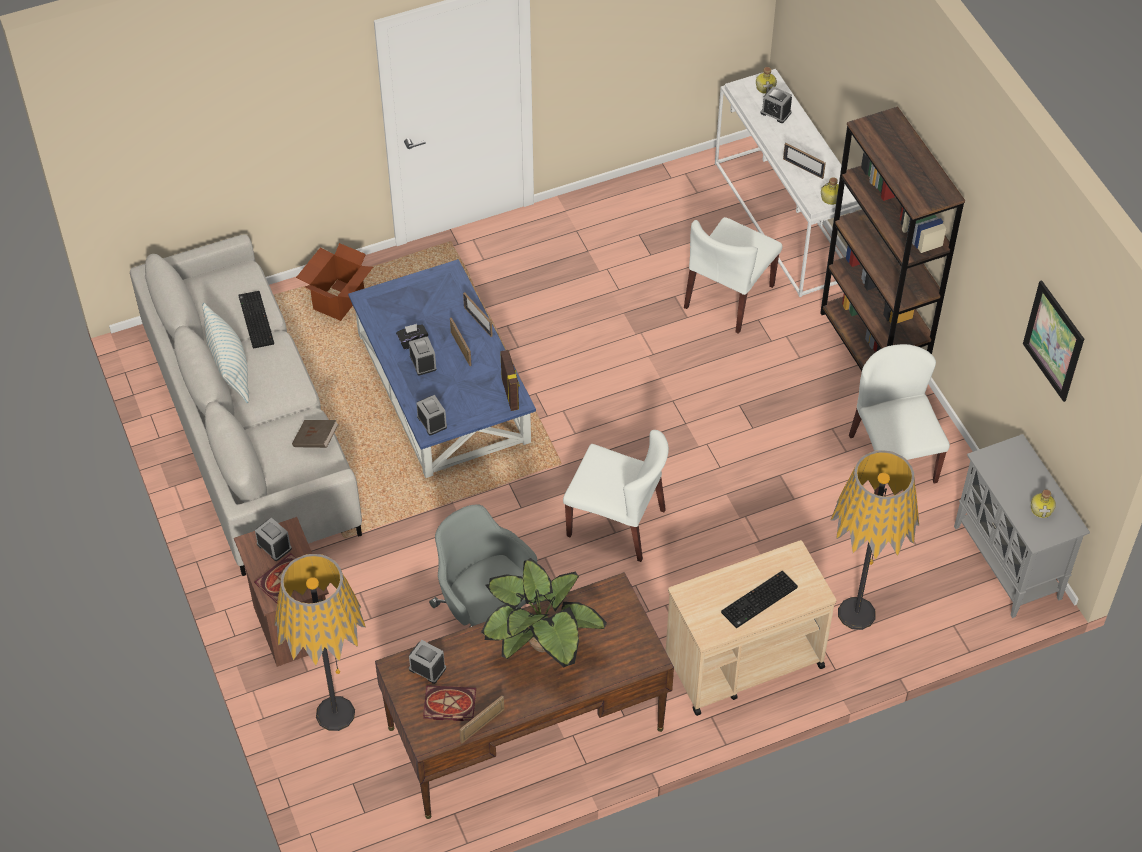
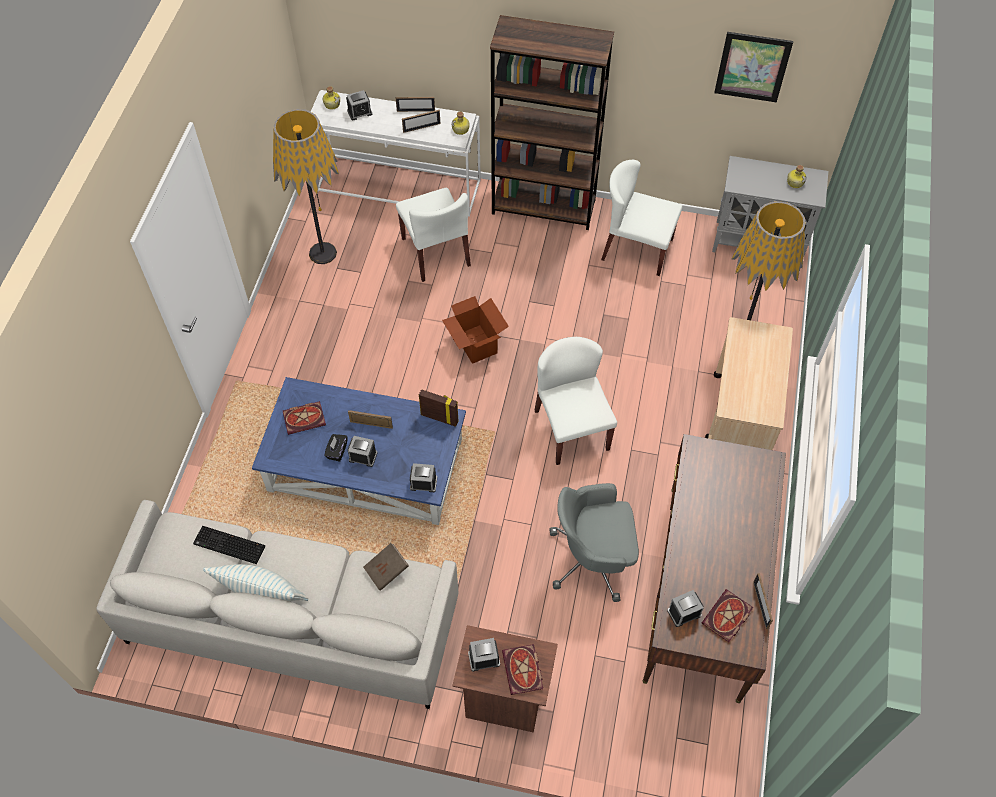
camera: 55 degrees left, 5 degrees up
floor lamp [274,554,366,731] -> floor lamp moved to [273,109,339,264]
cardboard box [296,243,373,321] -> cardboard box moved to [442,296,509,364]
picture frame [463,292,493,337] -> picture frame moved to [396,97,435,112]
potted plant [481,558,607,667] -> none
white chair [563,430,669,562] -> white chair turned 75 degrees counterclockwise [534,337,617,465]
keyboard [721,571,798,628] -> none
none -> book [283,401,326,435]

